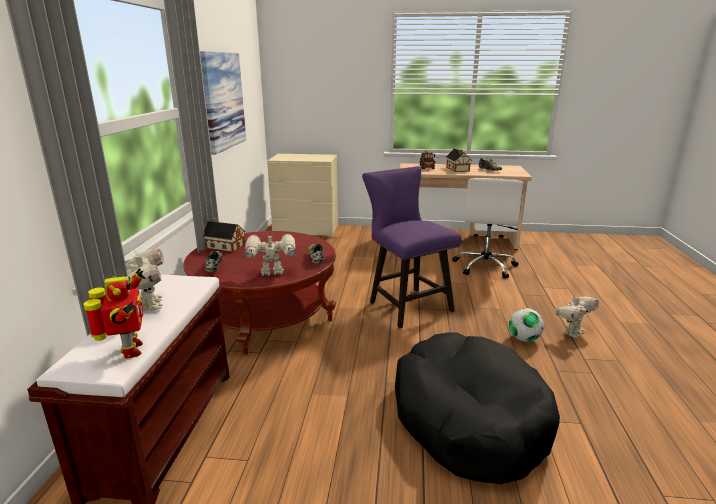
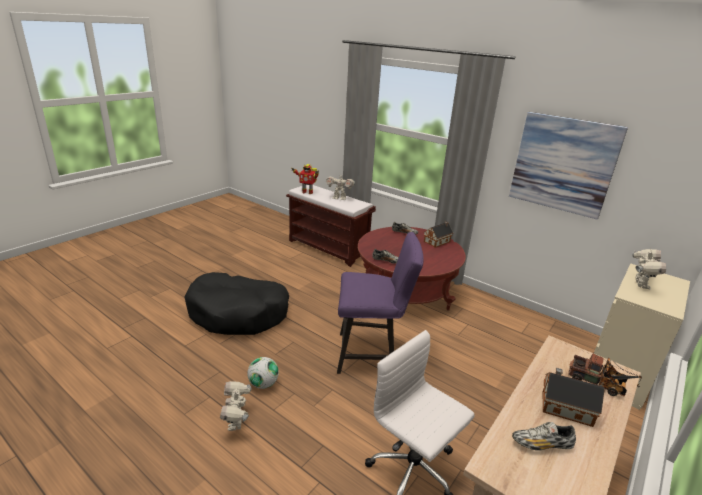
camera: 120 degrees right, 5 degrees up
toy robot [245,233,296,276] -> toy robot moved to [632,248,666,289]

